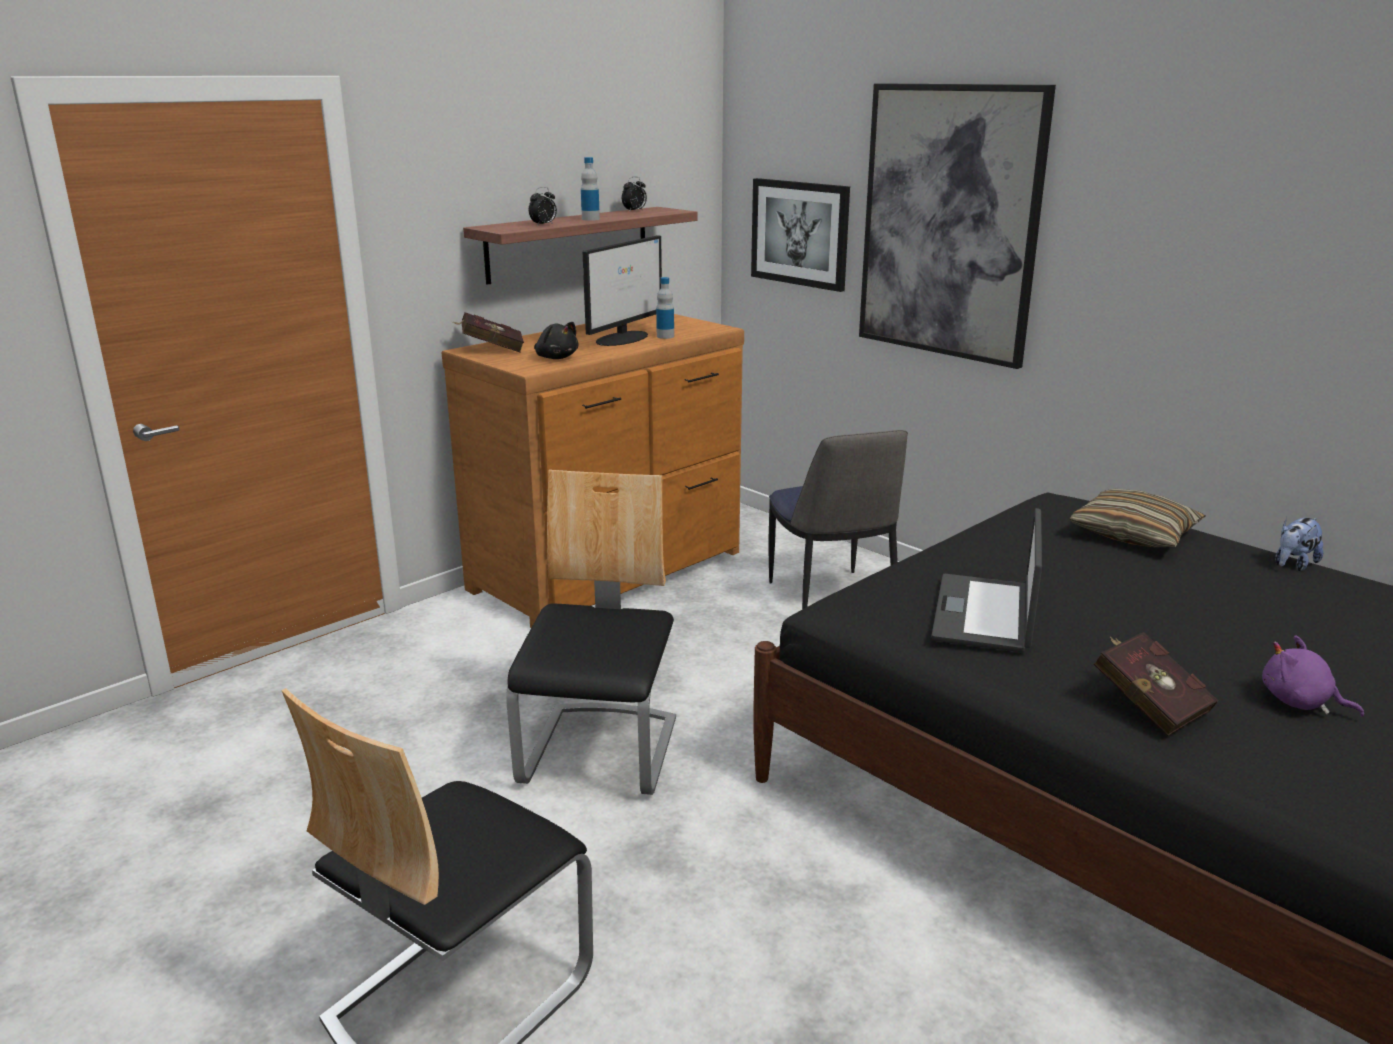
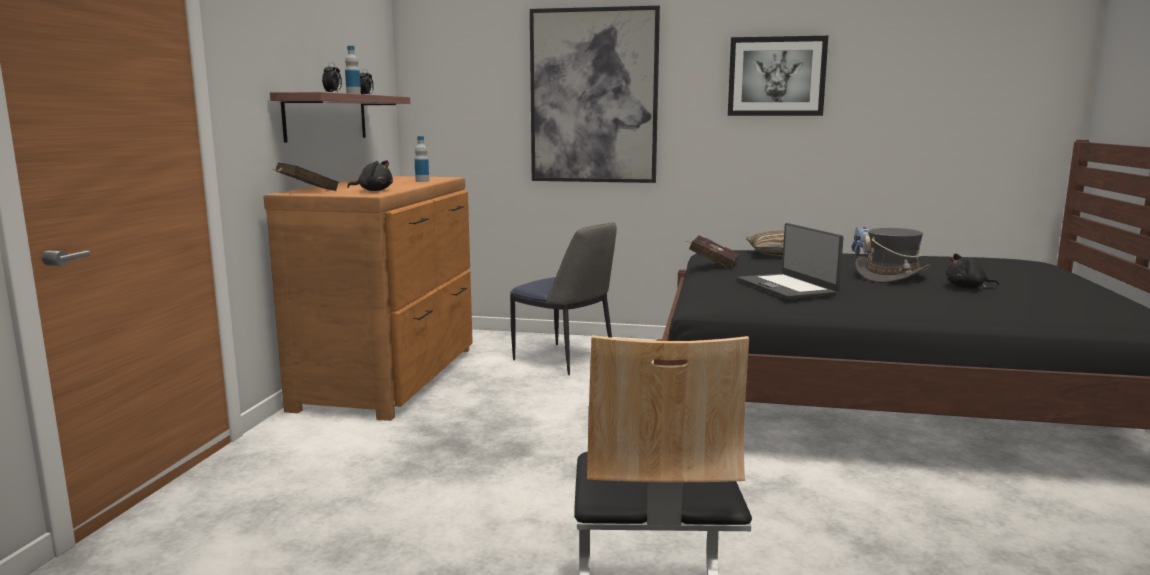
camera: 35 degrees left, 10 degrees down
chair [506,470,676,795] -> none
monitor [582,235,662,346] -> none
picture [751,178,850,292] -> picture moved to [728,36,828,116]
red book [1094,632,1218,736] -> red book moved to [687,236,740,269]
purple plush toy [1262,635,1364,717] -> black plush toy [946,253,999,288]
none -> grey hat [856,228,930,283]

